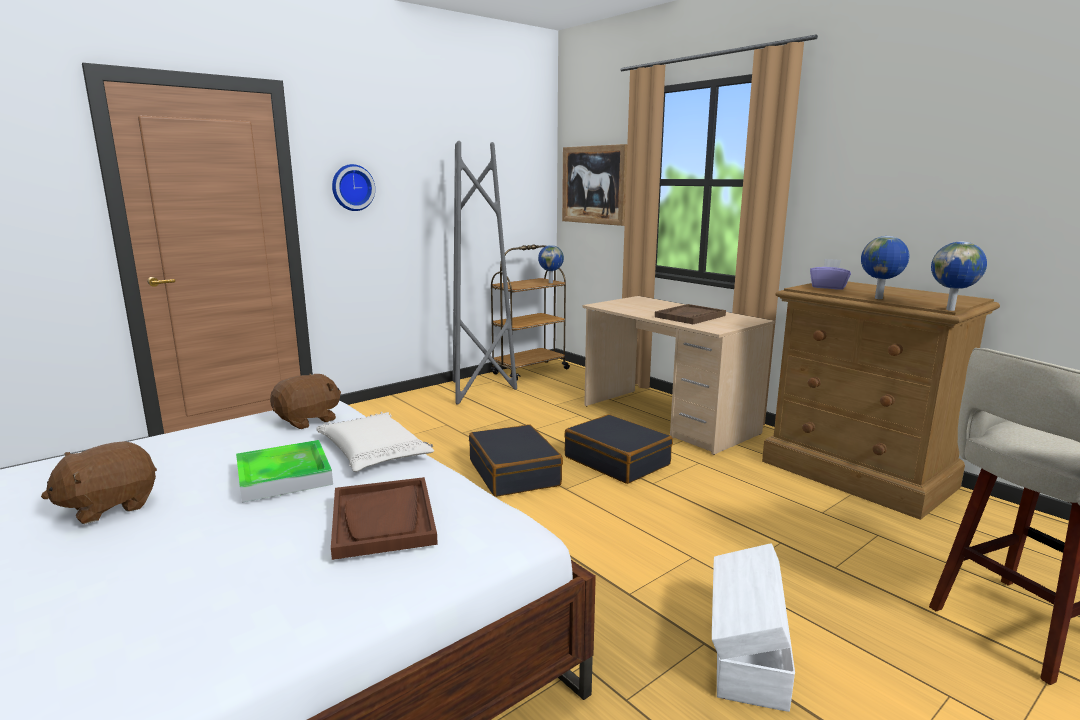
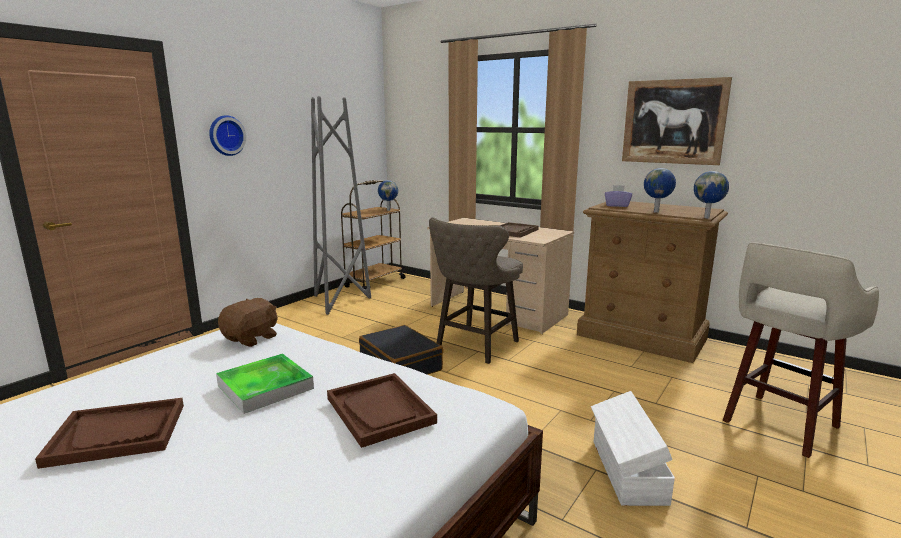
camera: 15 degrees left, 0 degrees up
brown plush toy [41,441,157,524] -> brown tray [35,398,184,469]
white pillow [316,412,434,472] -> none
picture [562,144,627,226] -> picture moved to [622,77,732,165]
black suitcase [564,414,673,484] -> beige stool [429,217,523,364]

